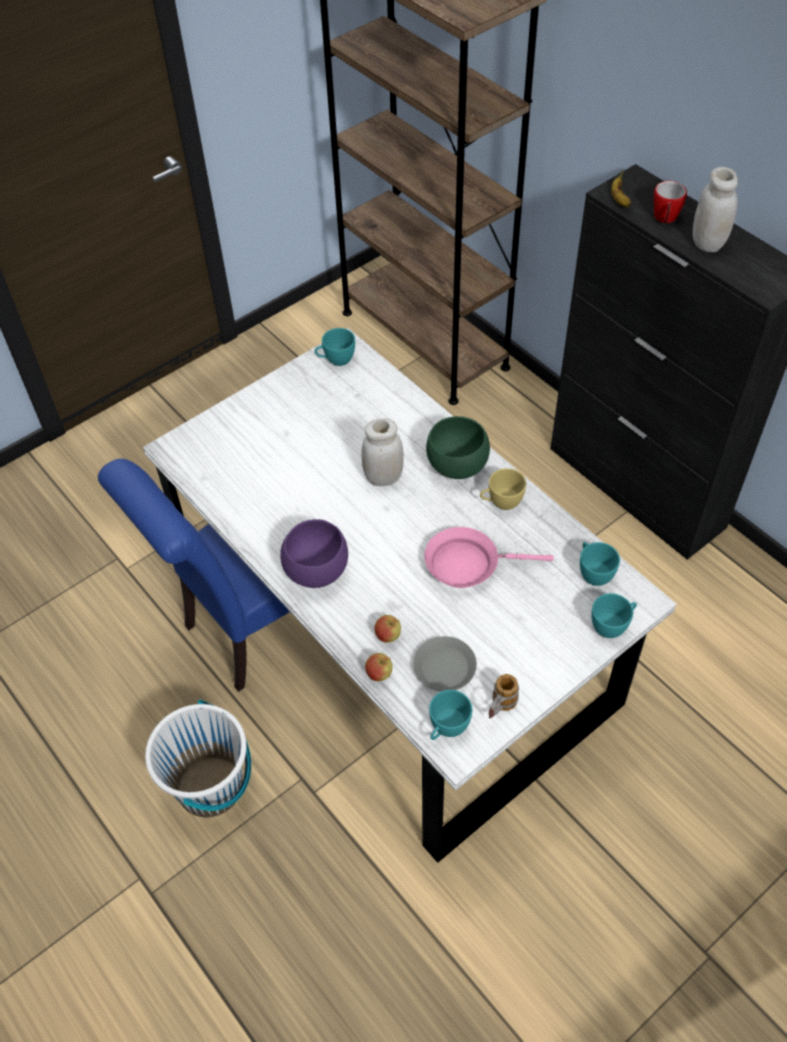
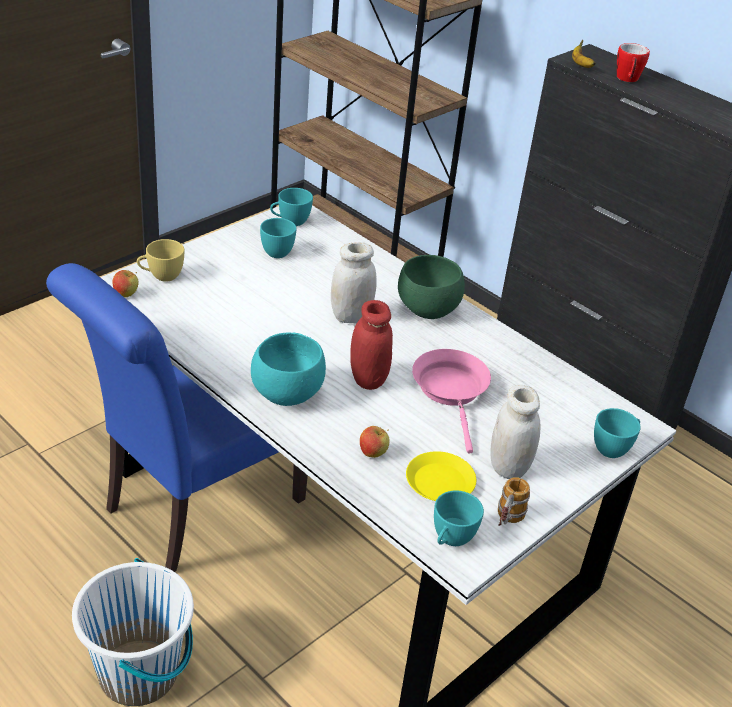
camera: 10 degrees left, 15 degrees down
purple bowl [280,519,348,588] -> turquoise bowl [251,333,326,406]
apple [365,653,393,681] -> apple moved to [112,270,139,298]
grey plate [414,636,477,692] -> yellow plate [406,451,476,501]
pink frying pan [424,527,554,588] -> pink frying pan turned 90 degrees clockwise [412,349,491,454]
yellow cup [480,468,526,510] -> yellow cup moved to [137,239,184,282]
turquoise cup [580,542,620,586] -> turquoise cup moved to [260,218,296,258]
white jar [693,167,738,252] -> white jar moved to [491,385,540,479]
none -> red jar [350,300,393,390]

